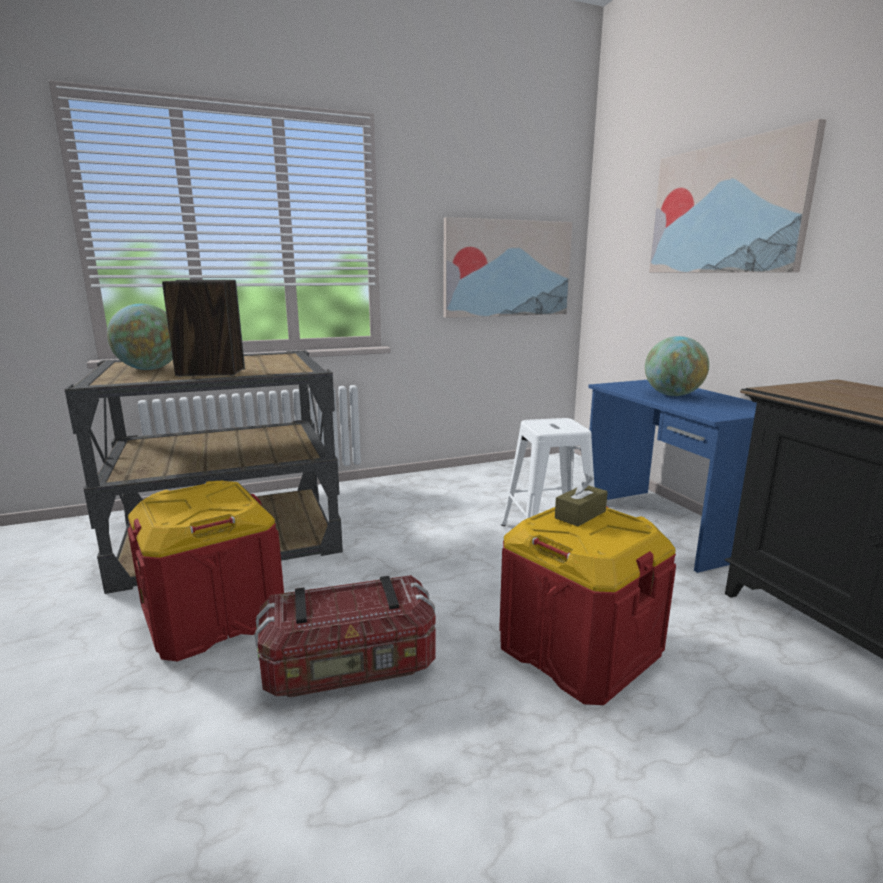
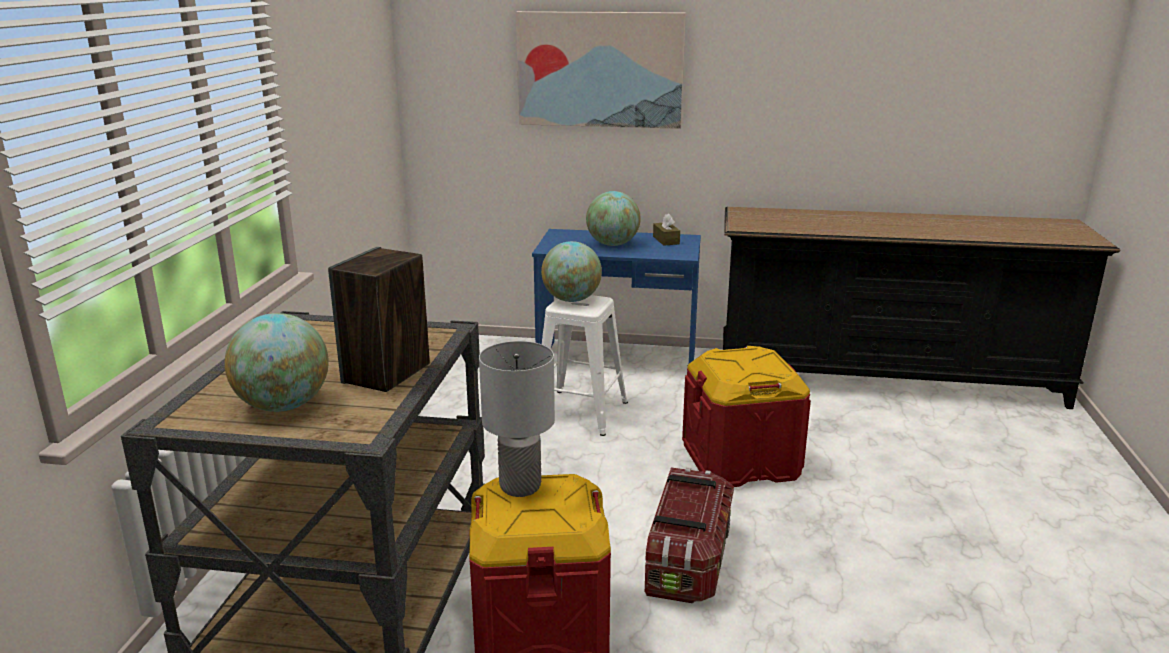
camera: 60 degrees left, 5 degrees up
picture [444,217,572,318] -> none
brown tissue box [555,474,608,527] -> brown tissue box moved to [653,213,680,246]
none -> grey table lamp [479,341,555,497]
none -> globe [541,241,602,302]

